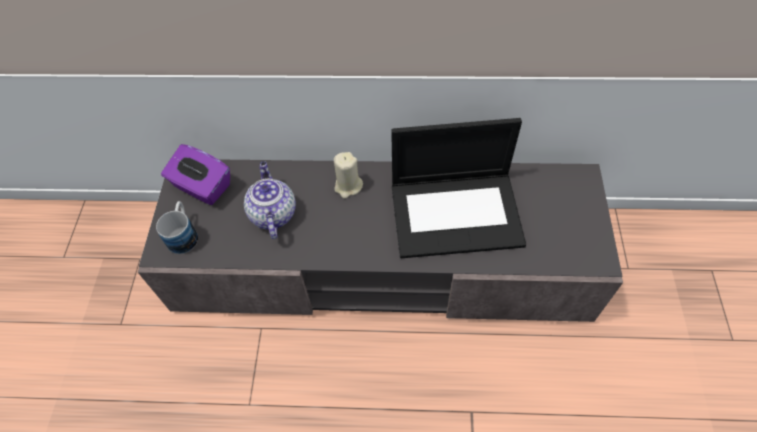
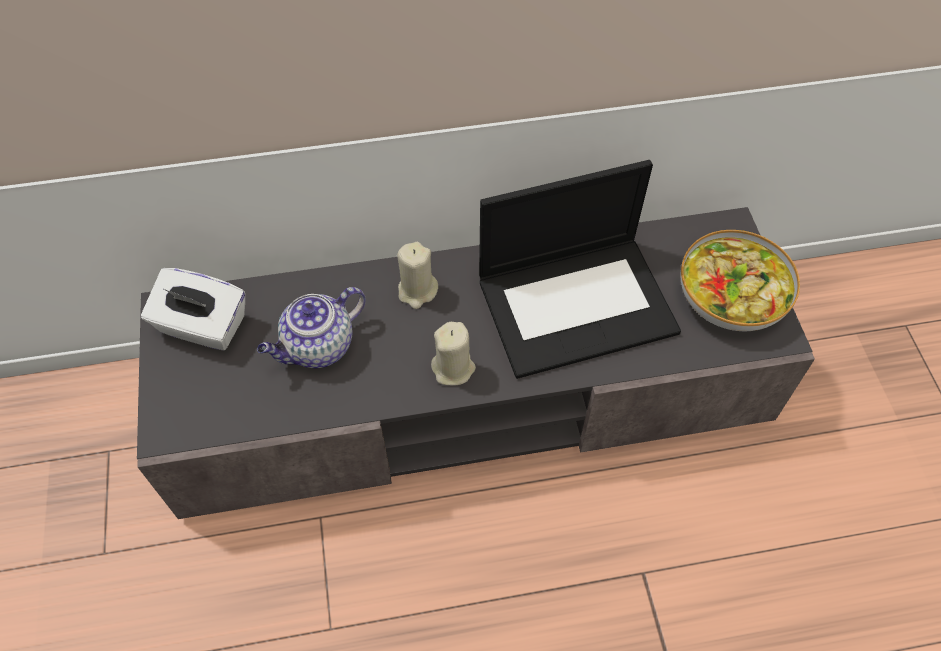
camera: 15 degrees left, 0 degrees up
mug [156,201,198,254] -> none
purple tissue box [161,144,230,205] -> white tissue box [141,268,245,351]
teapot [244,161,296,239] -> teapot turned 105 degrees counterclockwise [257,287,366,368]
none -> beige candle [431,322,476,385]
none -> bowl [681,230,800,331]

